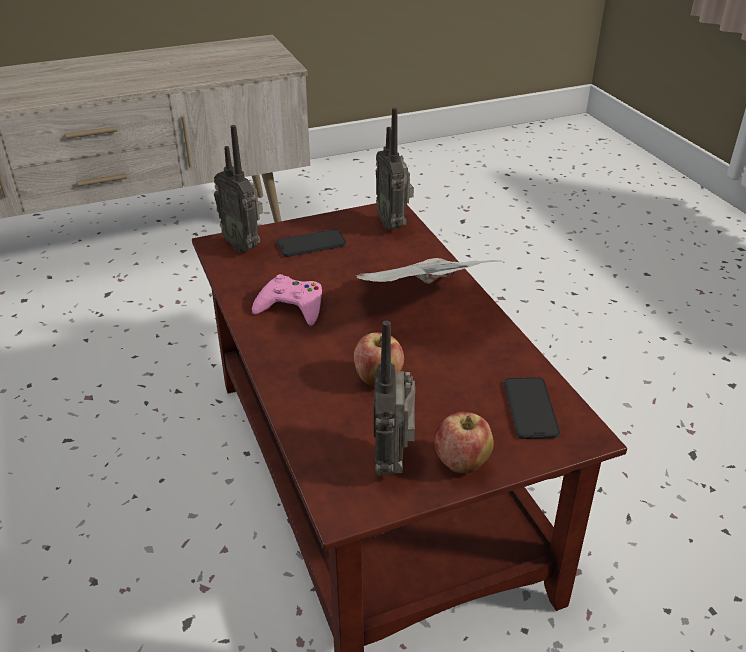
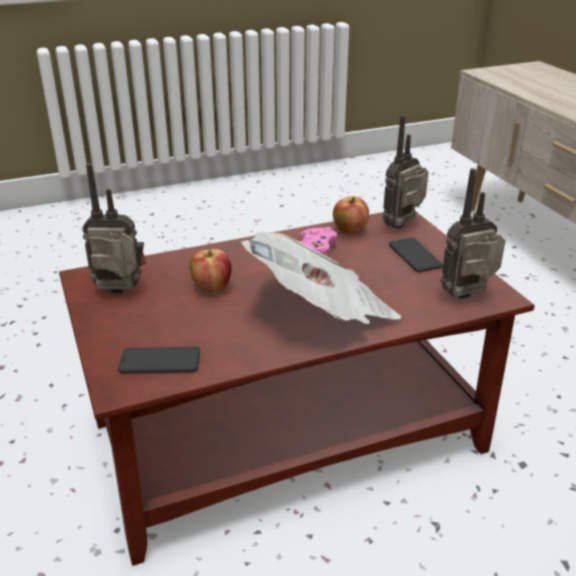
camera: 90 degrees right, 5 degrees down
apple [434,412,494,473] -> apple moved to [333,196,369,235]

